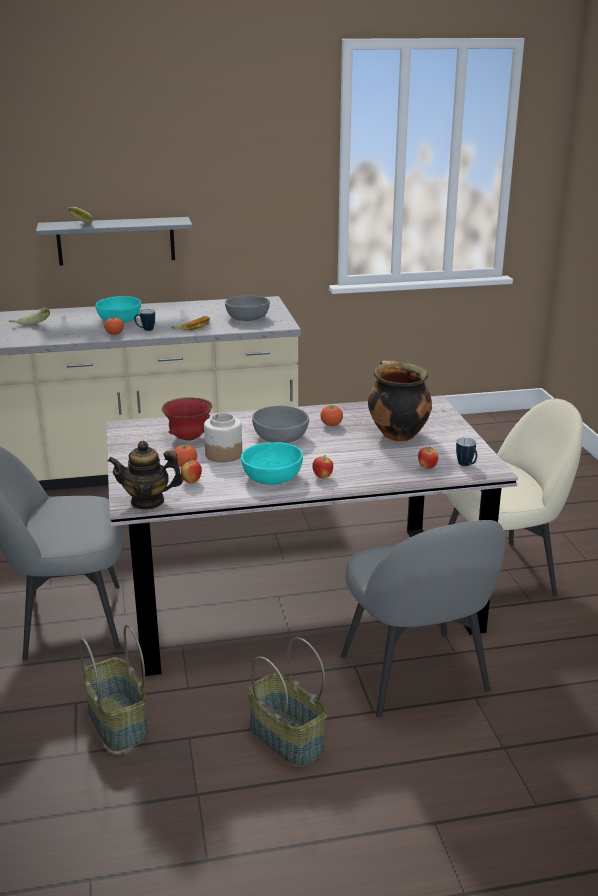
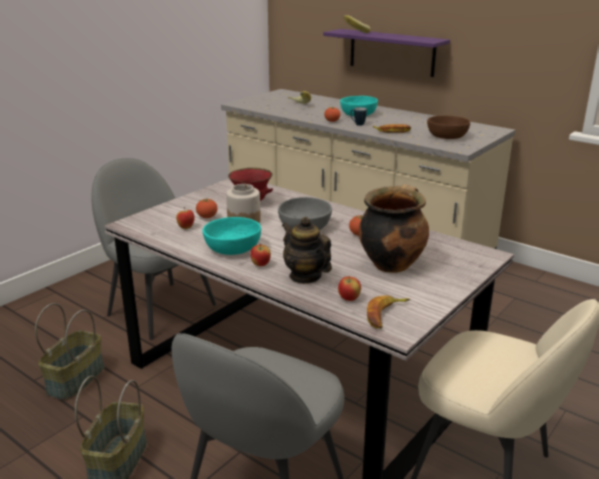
camera: 50 degrees right, 0 degrees up
grey shelf [36,217,193,266] -> purple shelf [323,29,450,77]
teapot [108,441,184,510] -> teapot moved to [282,217,332,284]
grey bowl [225,295,270,321] -> brown bowl [427,115,470,139]
mug [456,438,477,466] -> banana [367,295,411,329]

